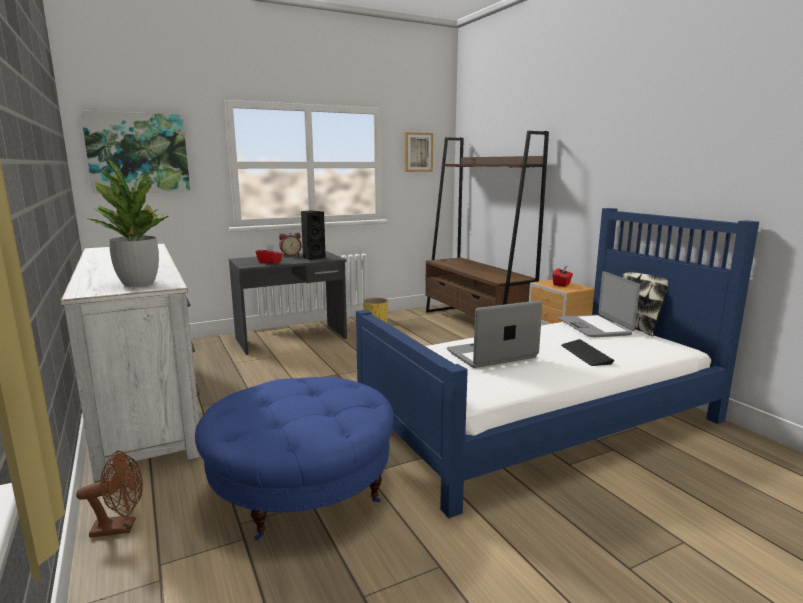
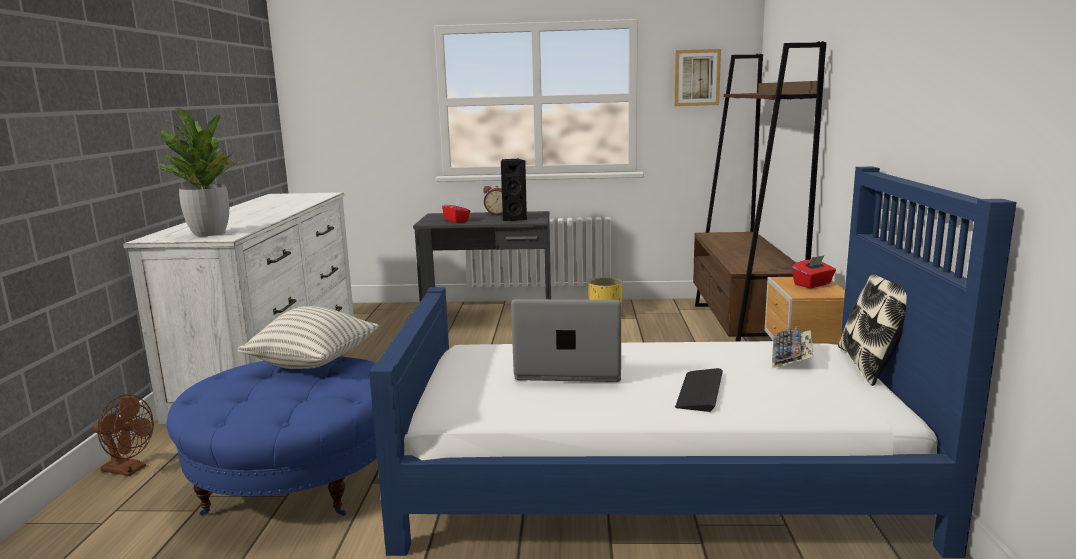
camera: 30 degrees right, 0 degrees up
picture [80,110,190,194] -> none
laptop [558,271,640,337] -> keyboard [772,326,813,368]
none -> pillow [238,306,379,369]

